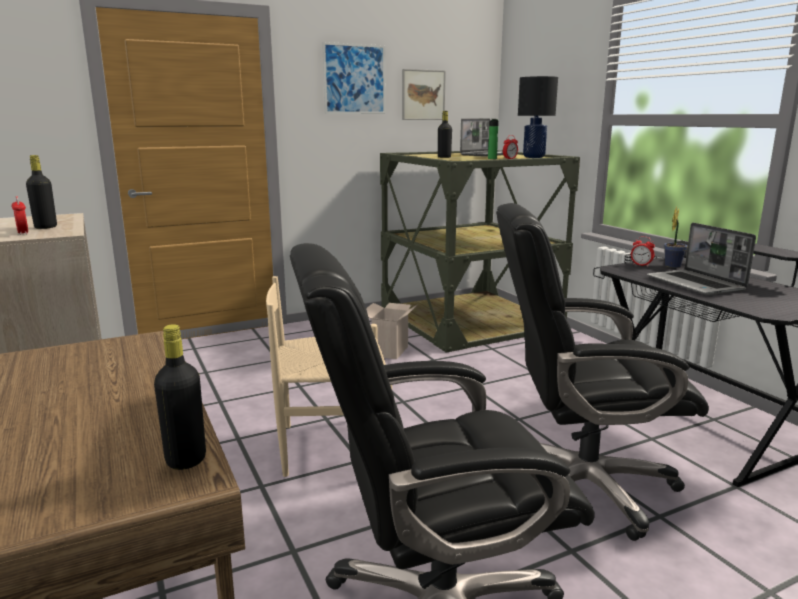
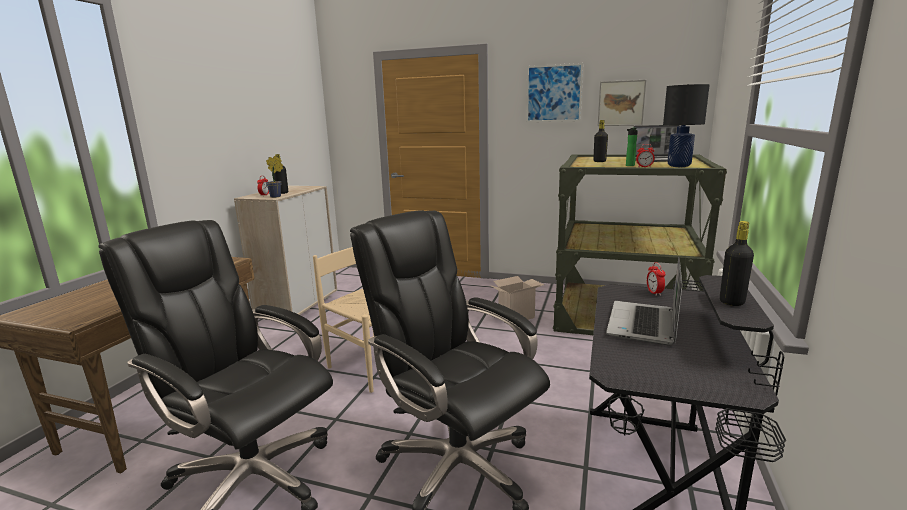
camera: 45 degrees right, 0 degrees up
black bottle [154,324,206,470] -> black bottle moved to [720,221,754,306]
potted plant [664,207,688,268] -> potted plant moved to [266,156,283,198]

